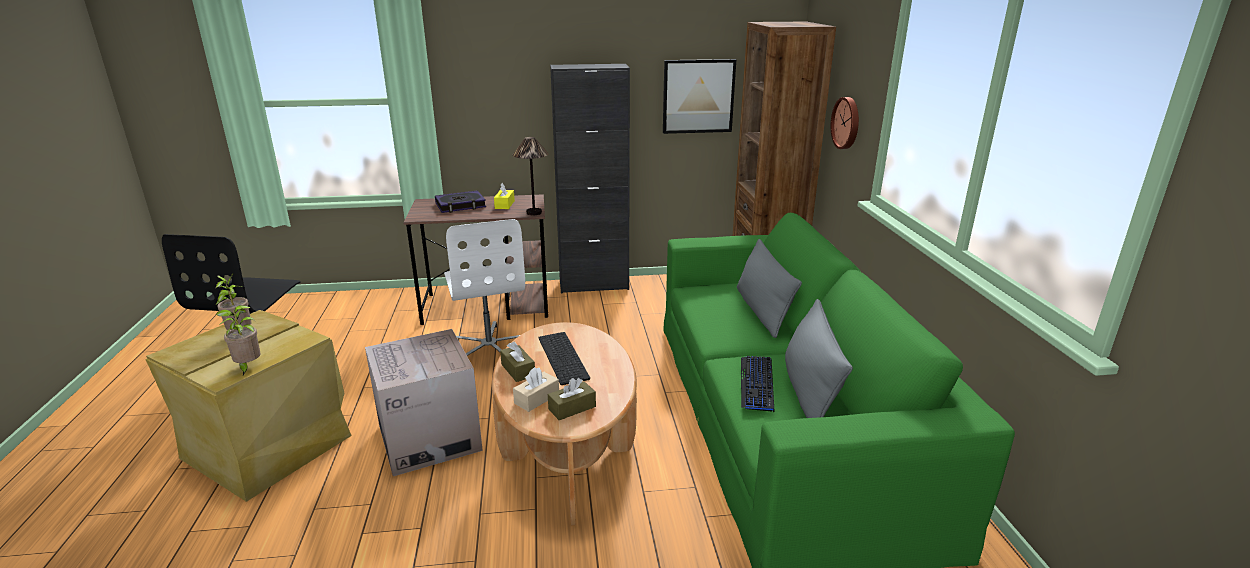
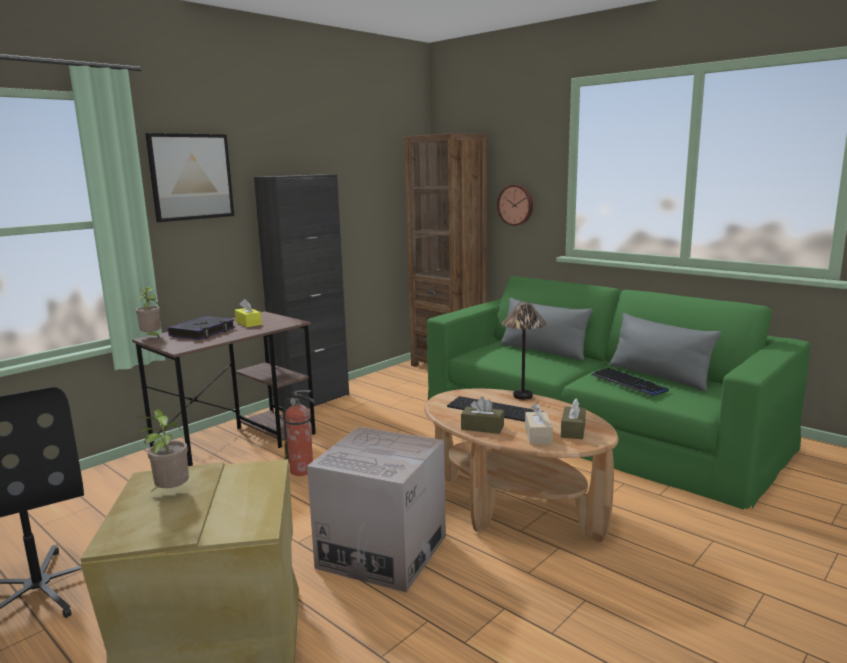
camera: 40 degrees left, 10 degrees down
potted plant [215,305,261,375] -> potted plant moved to [136,286,161,339]
white office chair [444,219,525,356] -> fire extinguisher [283,390,315,476]
table lamp [513,137,548,215] -> table lamp moved to [502,302,547,400]
picture [663,59,736,134] -> picture moved to [145,133,234,222]

